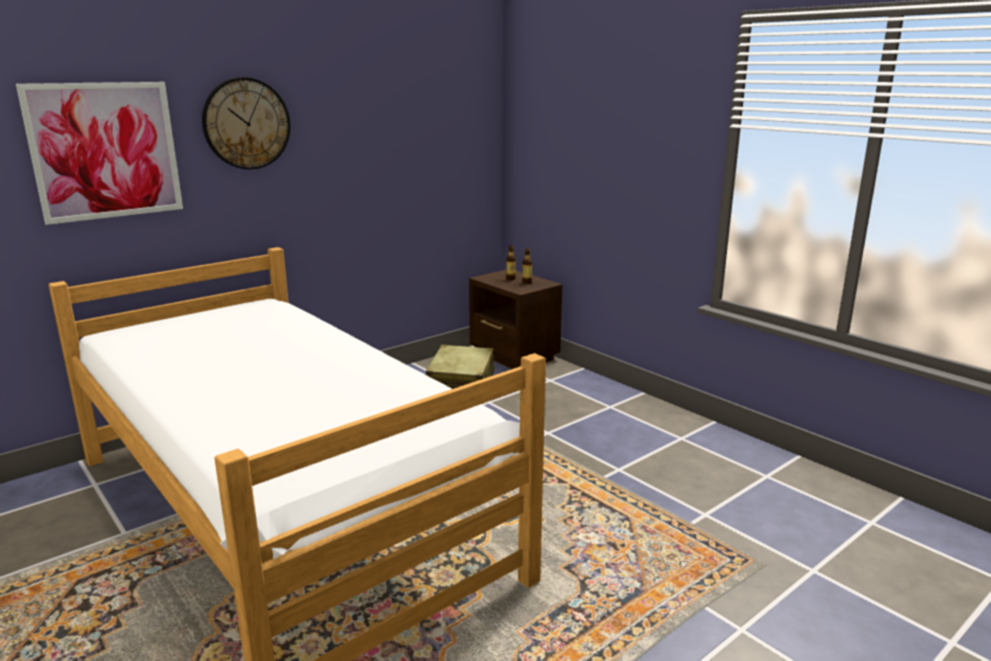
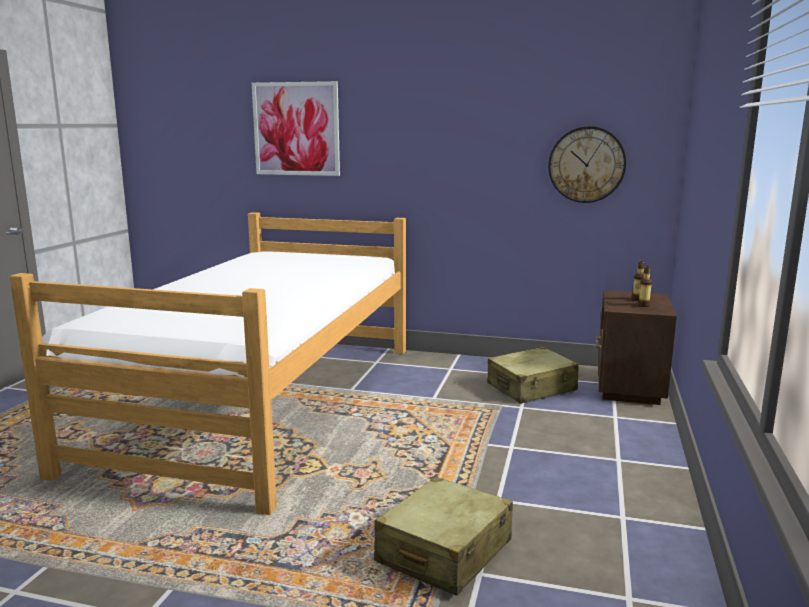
camera: 55 degrees right, 5 degrees down
wall clock [202,77,290,169] -> wall clock moved to [548,126,626,203]
none -> beige suitcase [374,477,513,596]

